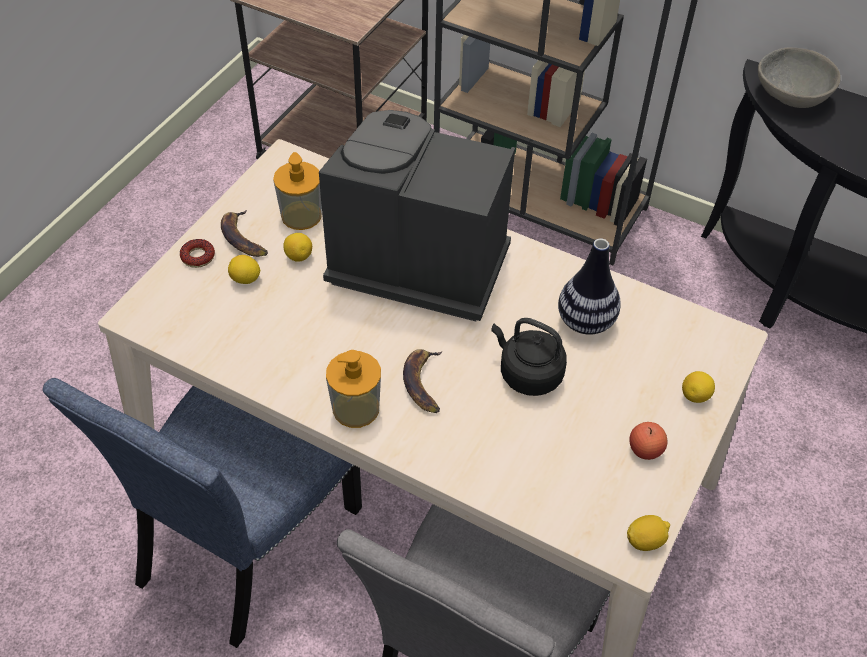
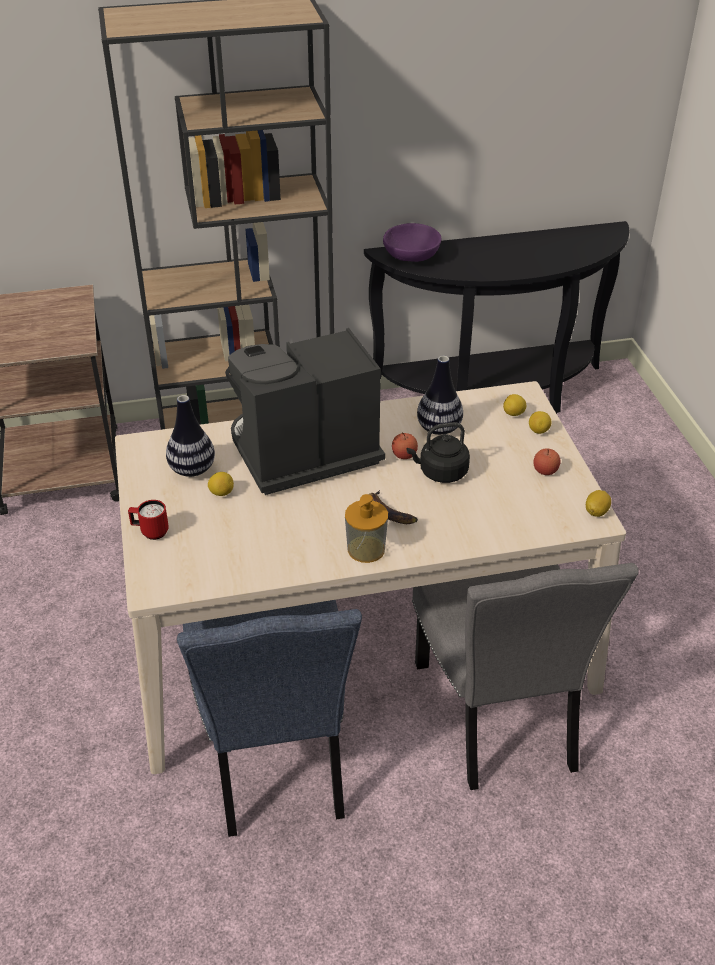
camera: 40 degrees left, 10 degrees down
donut [180,239,215,268] -> red mug [128,500,169,540]
banana [221,210,268,257] -> none
lemon [228,255,261,284] -> lemon moved to [503,394,526,416]
soap dispenser [273,152,322,230] -> vase [166,395,215,477]
grey bowl [758,48,841,108] -> purple bowl [383,223,441,262]
none -> apple [392,432,418,459]

